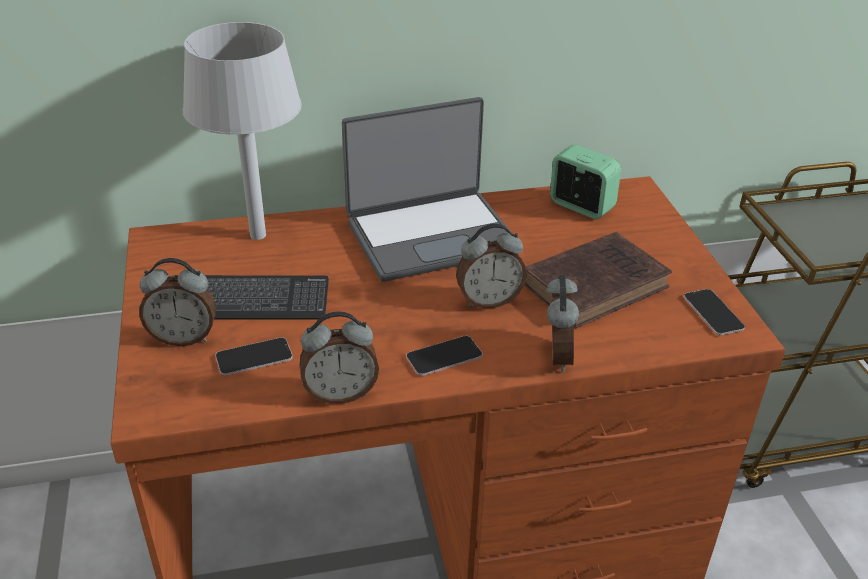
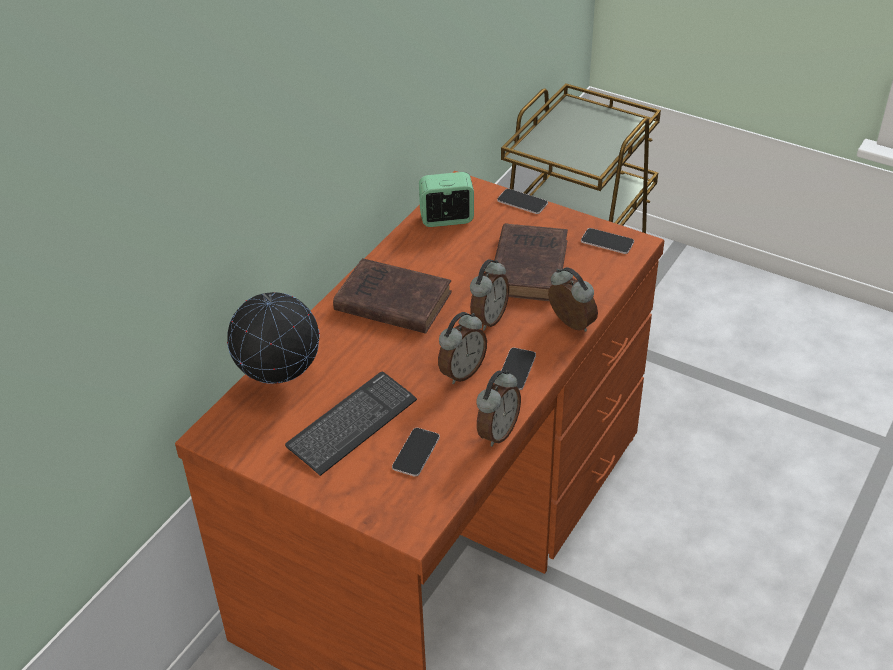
camera: 45 degrees left, 5 degrees up
alarm clock [139,258,216,346] -> alarm clock moved to [438,312,487,384]
grey table lamp [183,22,302,240] -> globe [227,292,320,384]
laptop [342,97,512,282] -> brown book [333,258,452,334]
none -> phone [497,189,548,214]

